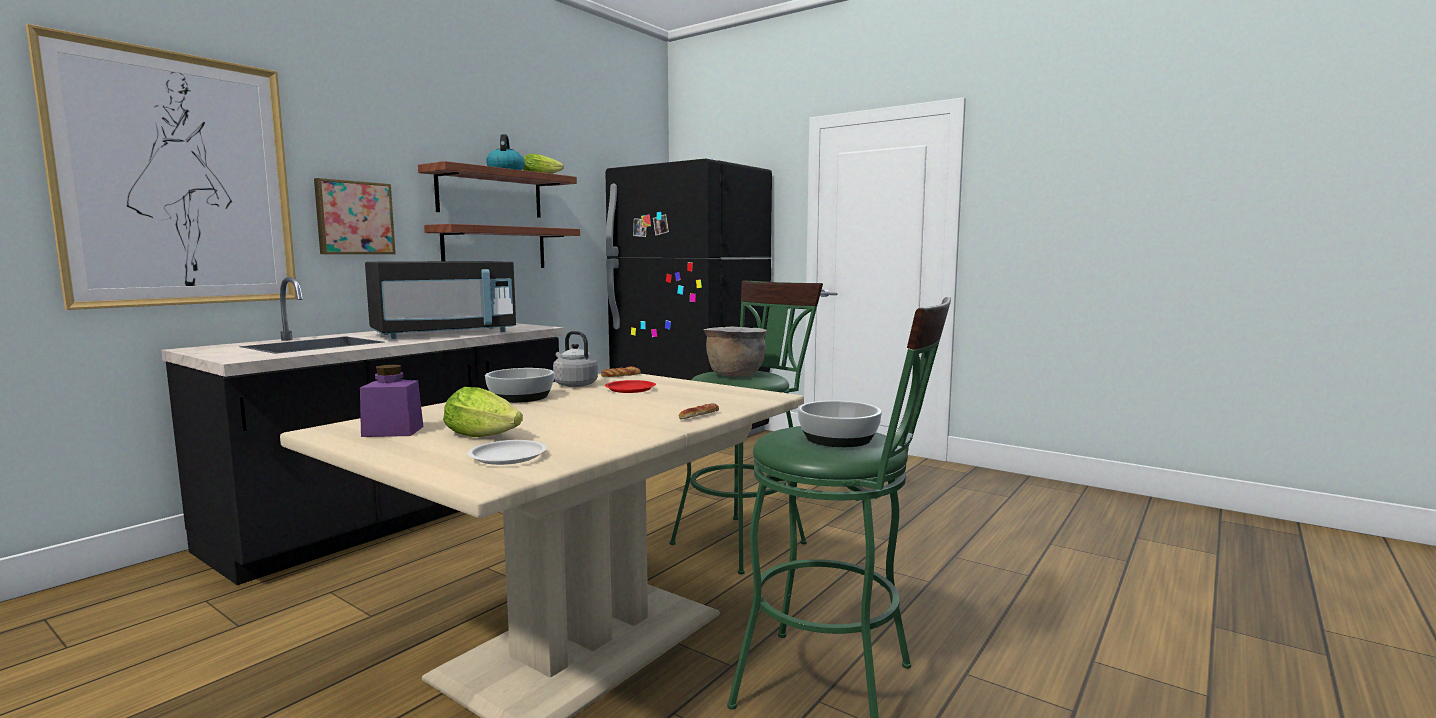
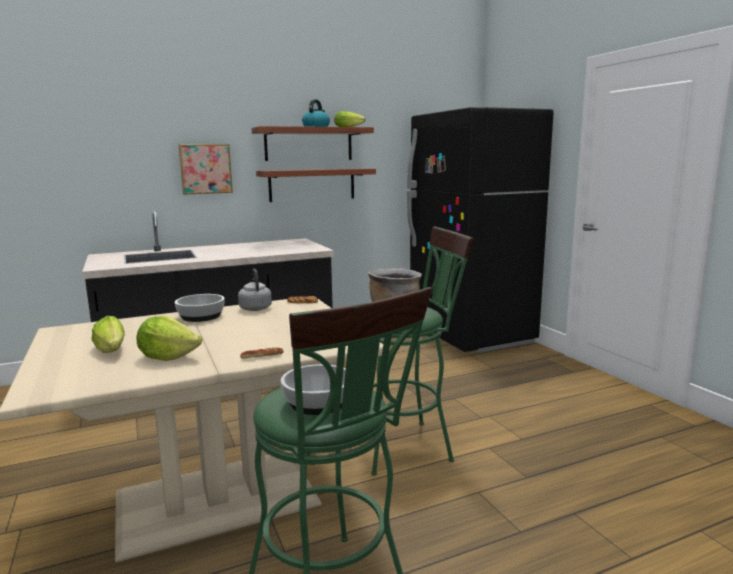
camera: 30 degrees right, 5 degrees up
picture [26,24,297,310] -> none
purple jar [360,365,423,437] -> none
black microwave [365,261,516,339] -> none
white plate [468,440,547,465] -> none
red plate [605,380,656,393] -> none
none -> lettuce [137,315,202,361]

